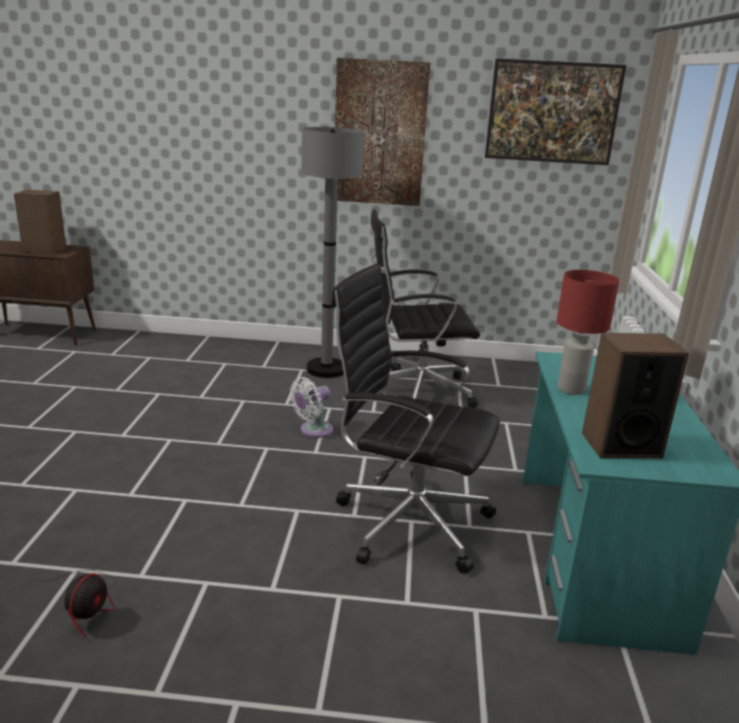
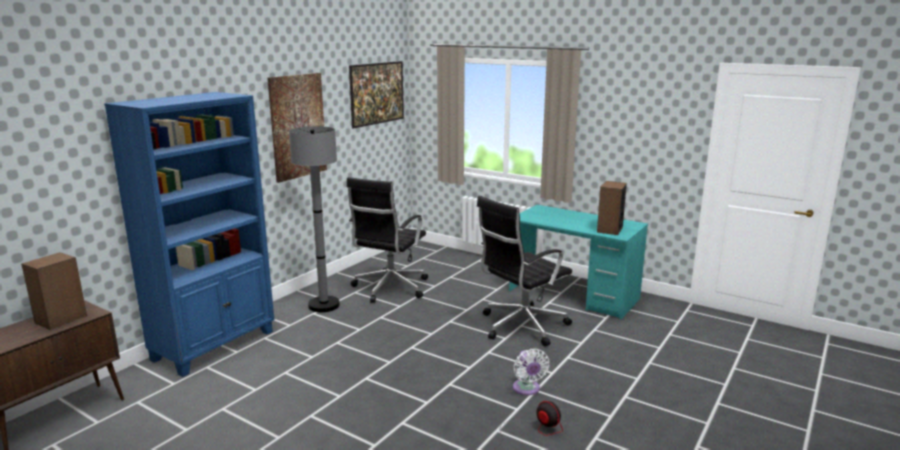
camera: 60 degrees left, 5 degrees down
white fan [290,377,333,438] -> white fan moved to [513,349,549,395]
red table lamp [556,270,620,395] -> none
none -> blue bookcase [104,92,274,377]

